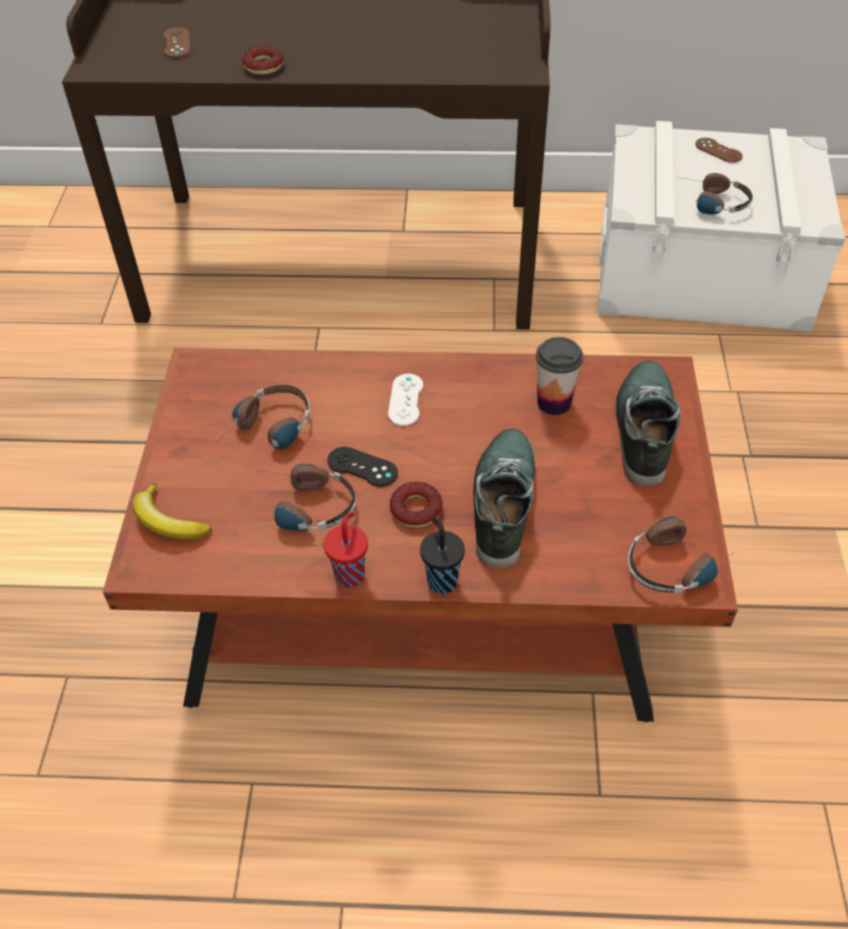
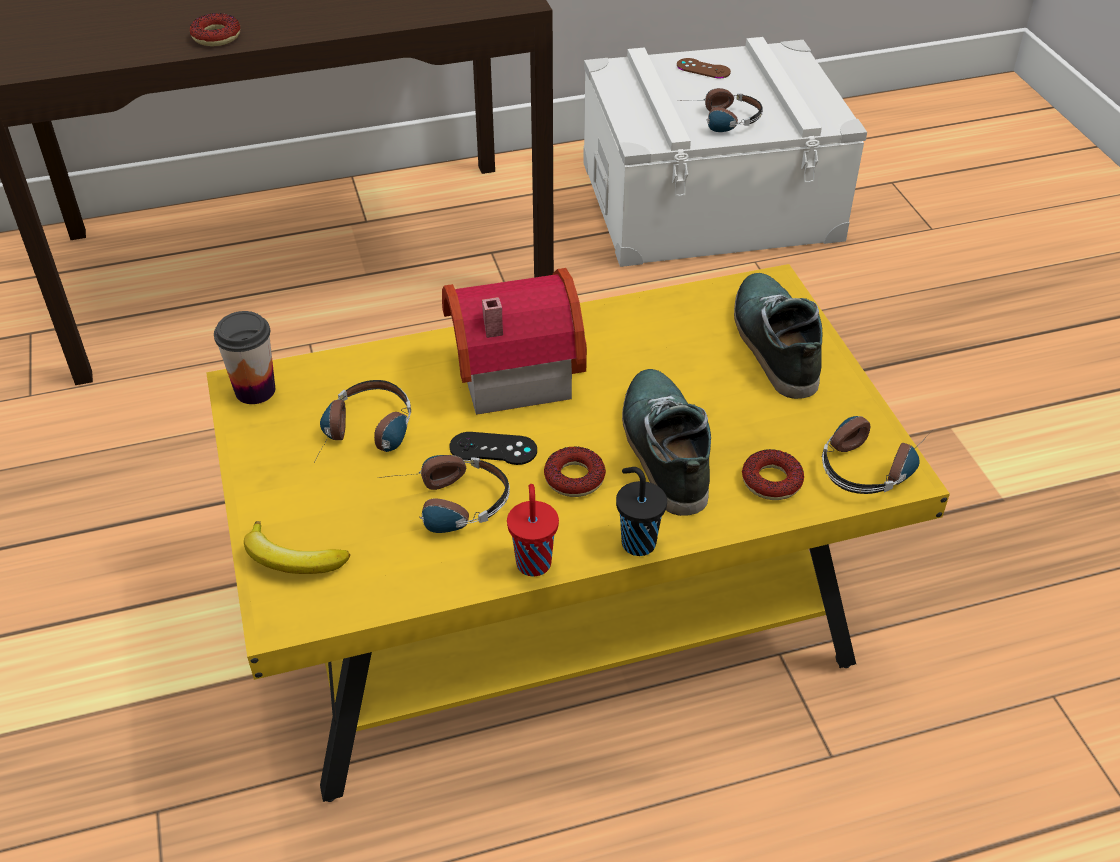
camera: 20 degrees left, 5 degrees down
brown coffee table [103,348,738,722] -> yellow coffee table [206,264,950,802]
brown game controller [163,27,191,58] -> none
white game controller [388,374,423,426] -> toy house [442,268,587,415]
cup [536,337,583,415] -> cup moved to [214,311,275,404]
none -> donut [742,449,804,500]

